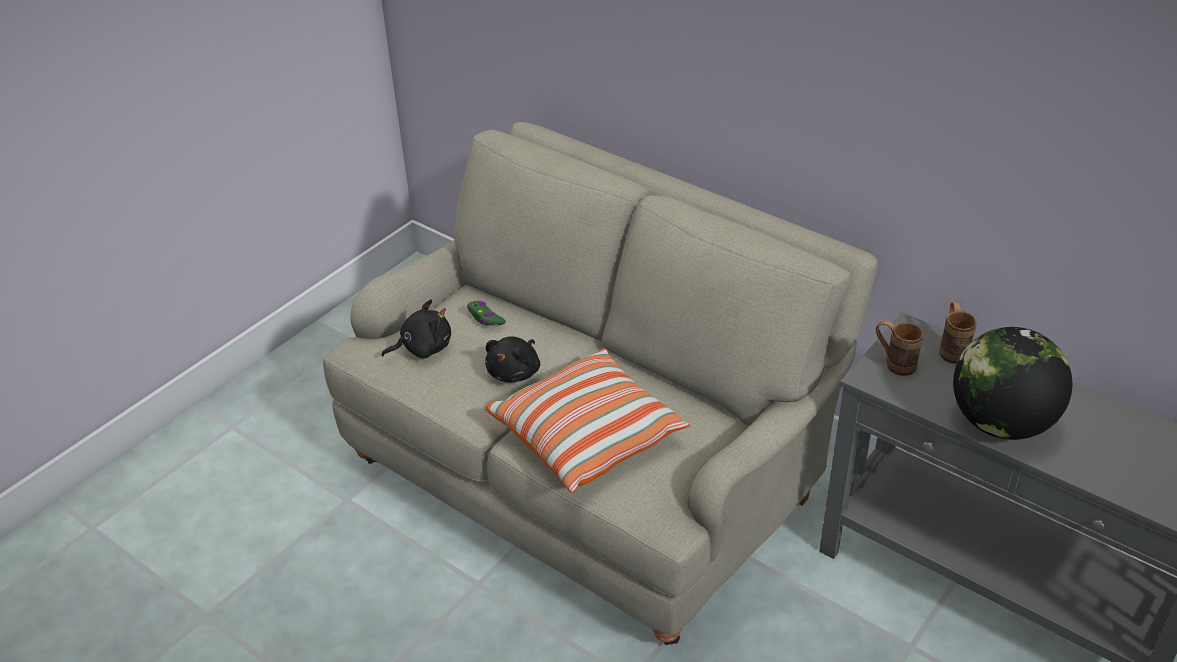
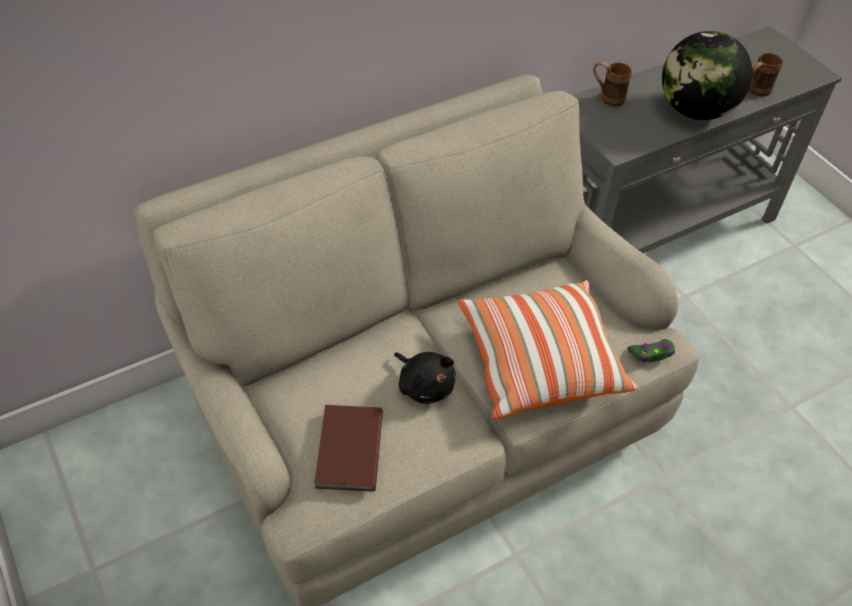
camera: 70 degrees left, 10 degrees up
black plush toy [382,299,451,359] -> brown book [314,405,383,492]
green game controller [467,301,506,326] -> green game controller moved to [627,339,675,362]
brown mug [876,320,923,376] -> brown mug moved to [749,53,783,97]

